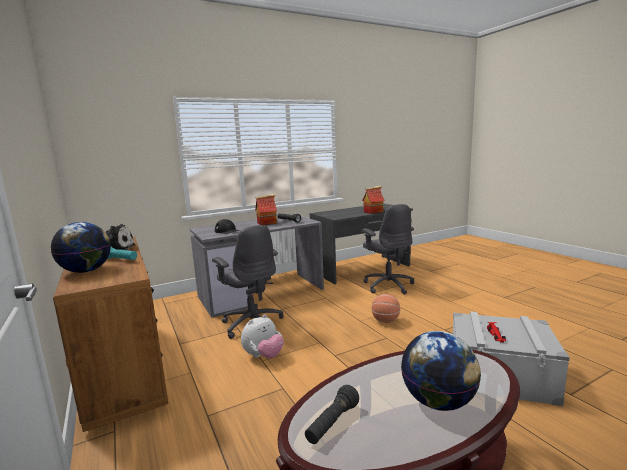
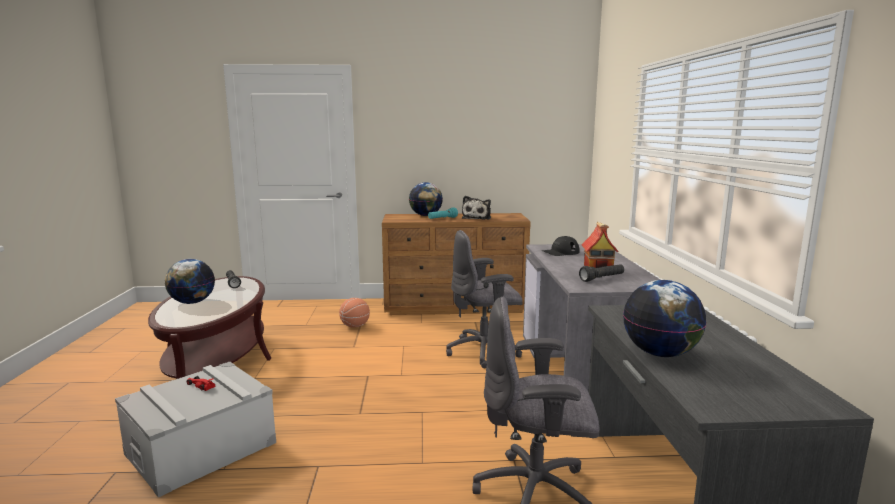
camera: 115 degrees right, 0 degrees up
plush toy [241,314,284,358] -> none
toy house [362,186,385,214] -> globe [623,280,706,357]
basketball [372,294,400,323] -> basketball moved to [339,298,370,328]

